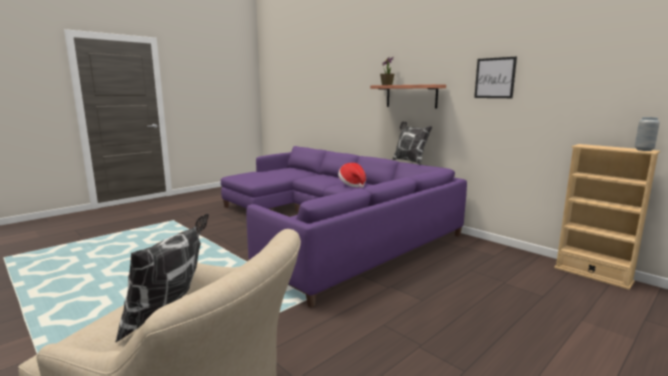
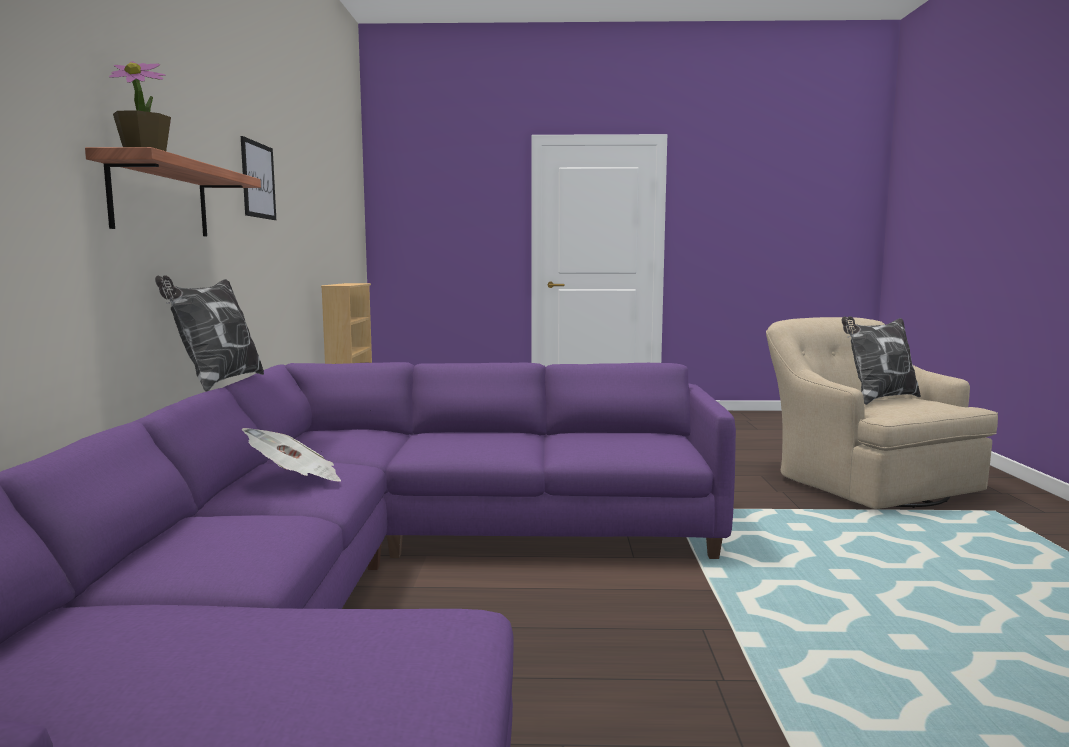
camera: 135 degrees left, 5 degrees down
hat [338,163,366,188] -> newspaper [242,428,341,482]
grey vase [635,117,660,151] -> none

